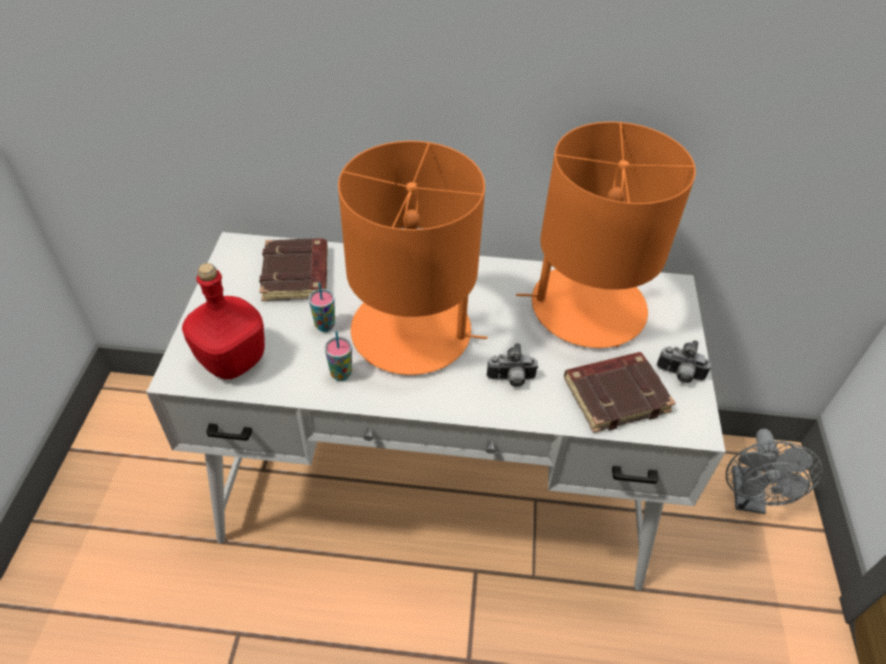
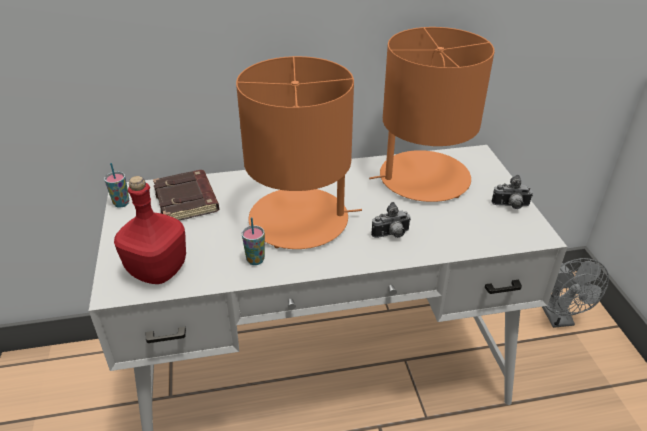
camera: 15 degrees left, 10 degrees down
cup [309,282,335,332] -> cup moved to [104,163,129,208]
brown book [564,352,676,433] -> none

